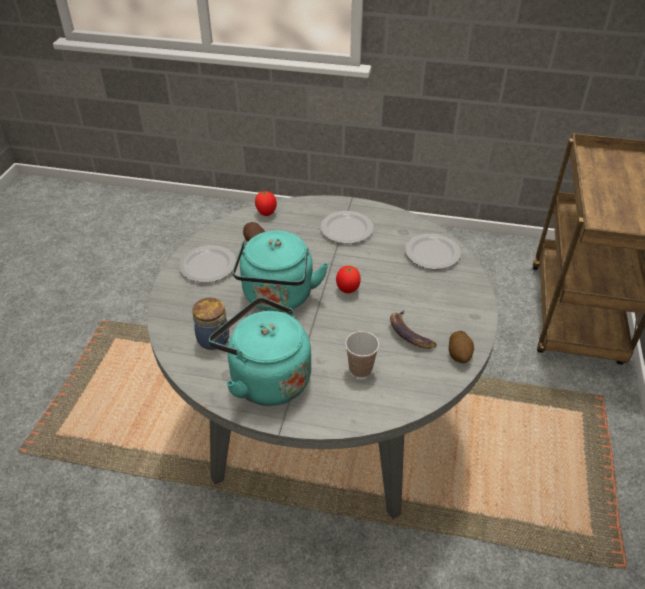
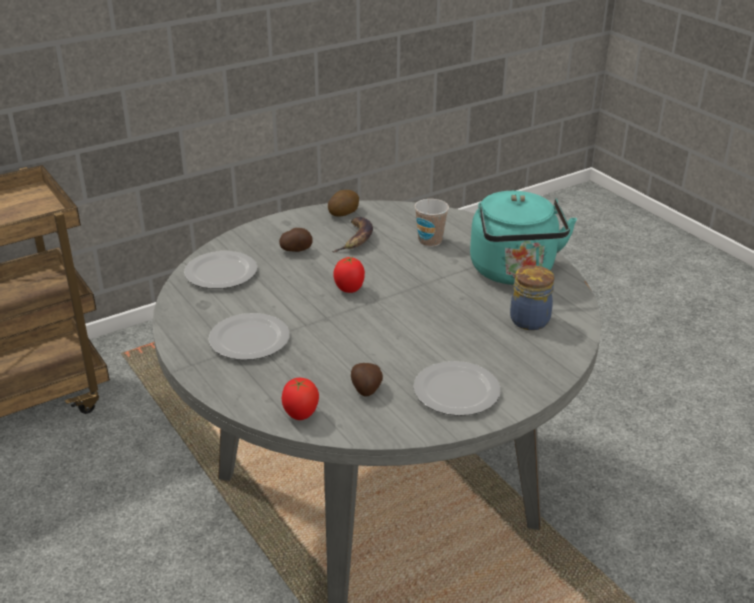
camera: 135 degrees left, 10 degrees down
turquoise kettle [232,231,329,312] -> none
none -> potato [279,228,313,252]

